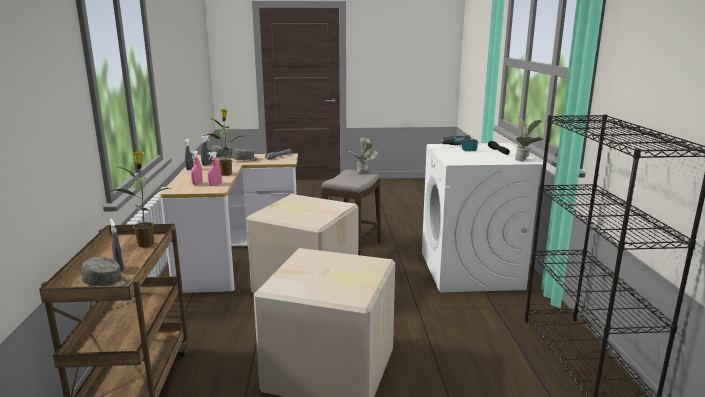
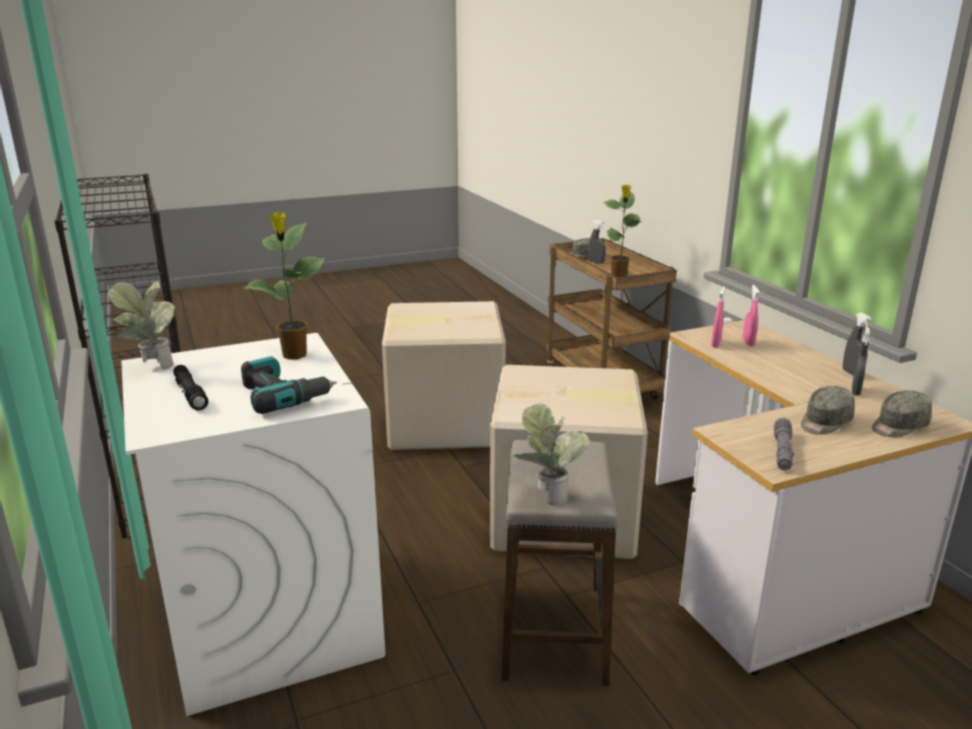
camera: 160 degrees right, 5 degrees up
potted plant [207,109,243,176] -> potted plant moved to [243,212,325,360]

